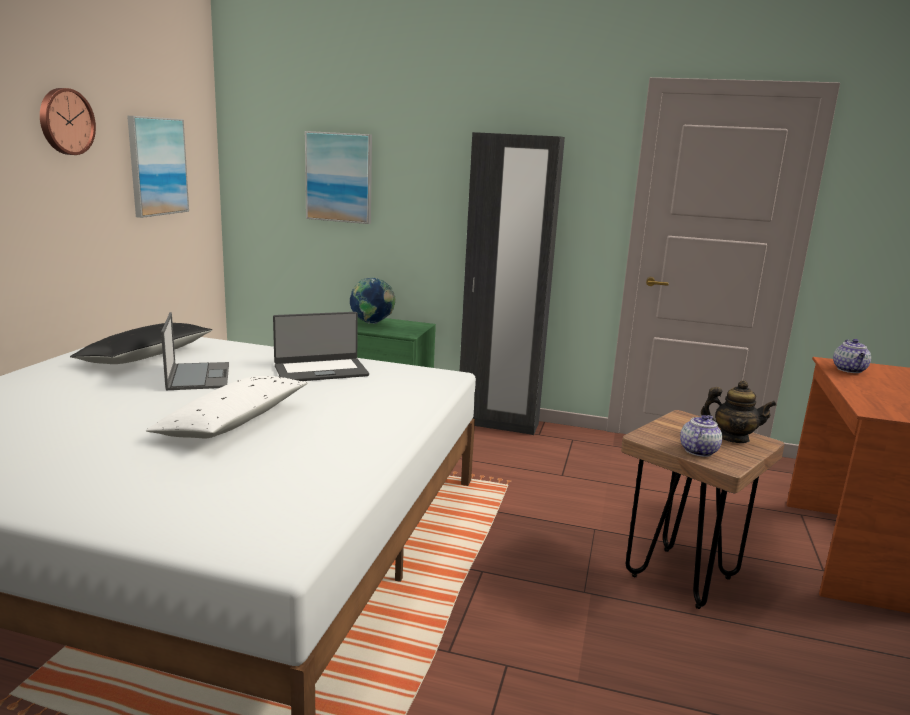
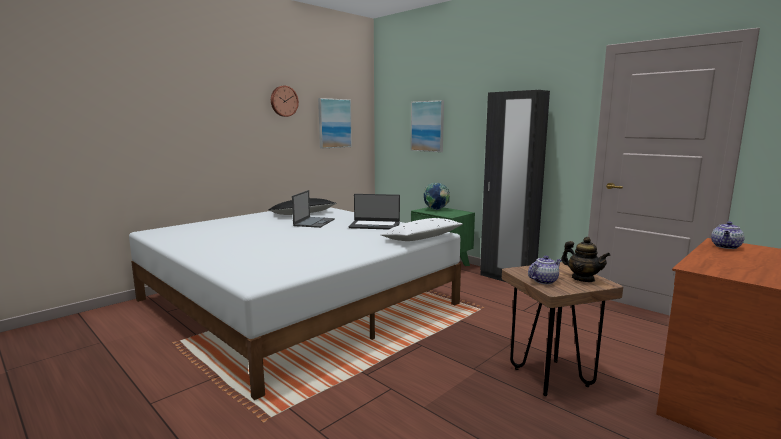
camera: 30 degrees right, 5 degrees down
white pillow [146,376,308,438] -> white pillow moved to [381,218,463,241]

